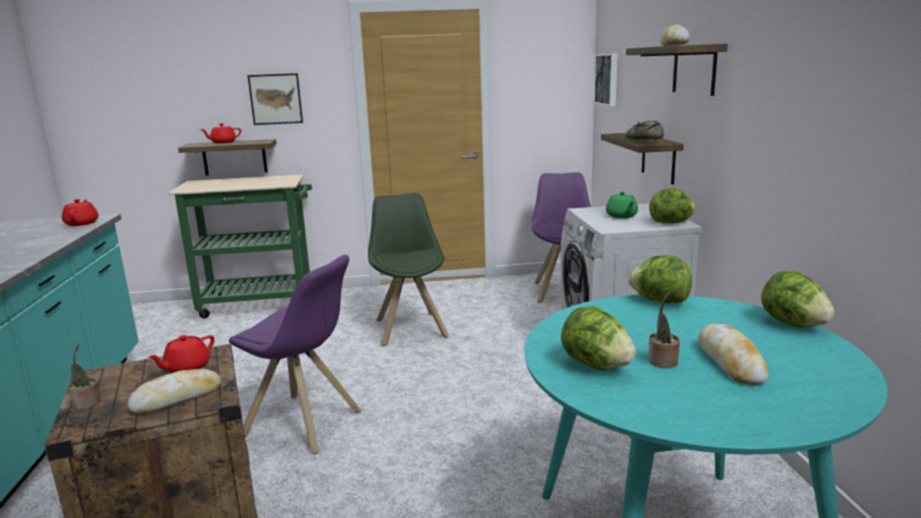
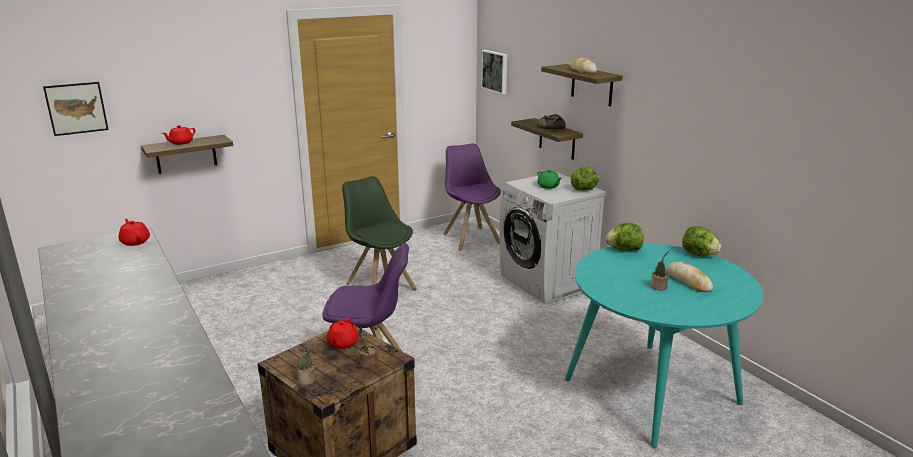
camera: 25 degrees left, 5 degrees up
bread [127,369,221,414] -> potted plant [359,326,377,368]
green cart [169,175,312,318] -> none
picture [247,73,303,125] -> picture moved to [43,82,109,136]
lettuce [561,306,636,370] -> none

